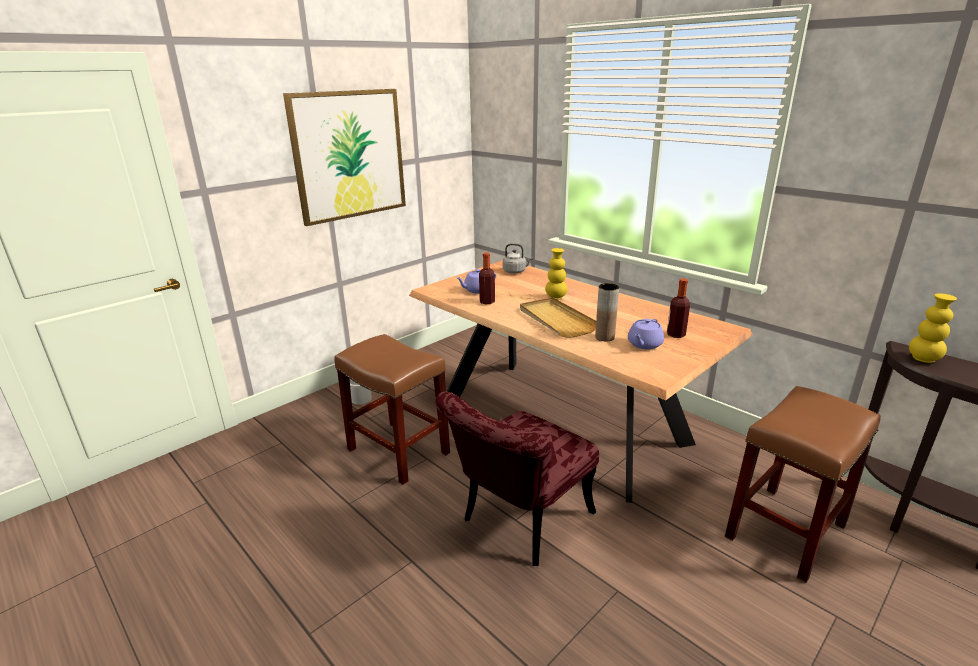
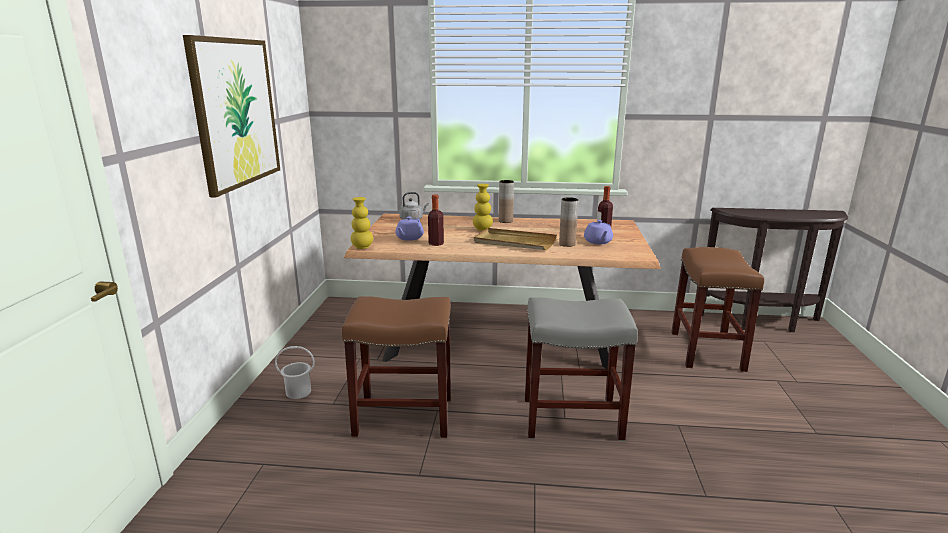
camera: 40 degrees left, 5 degrees down
red chair [435,392,599,566] -> grey stool [525,297,638,441]
yellow vase [909,293,957,363] -> yellow vase moved to [351,197,373,249]
none -> brown vase [499,180,514,223]

